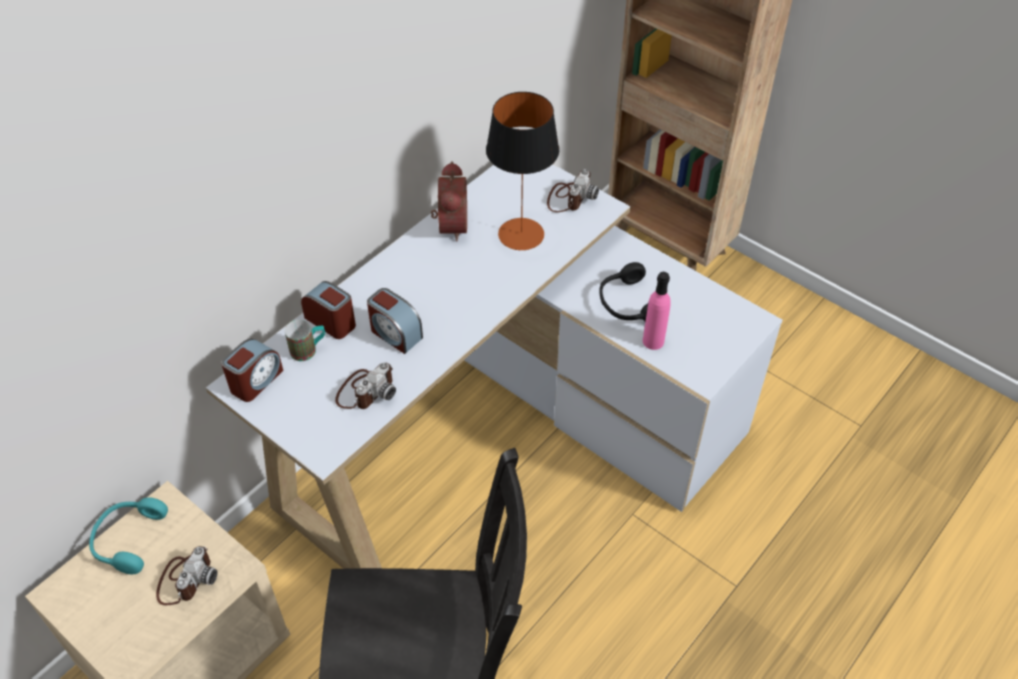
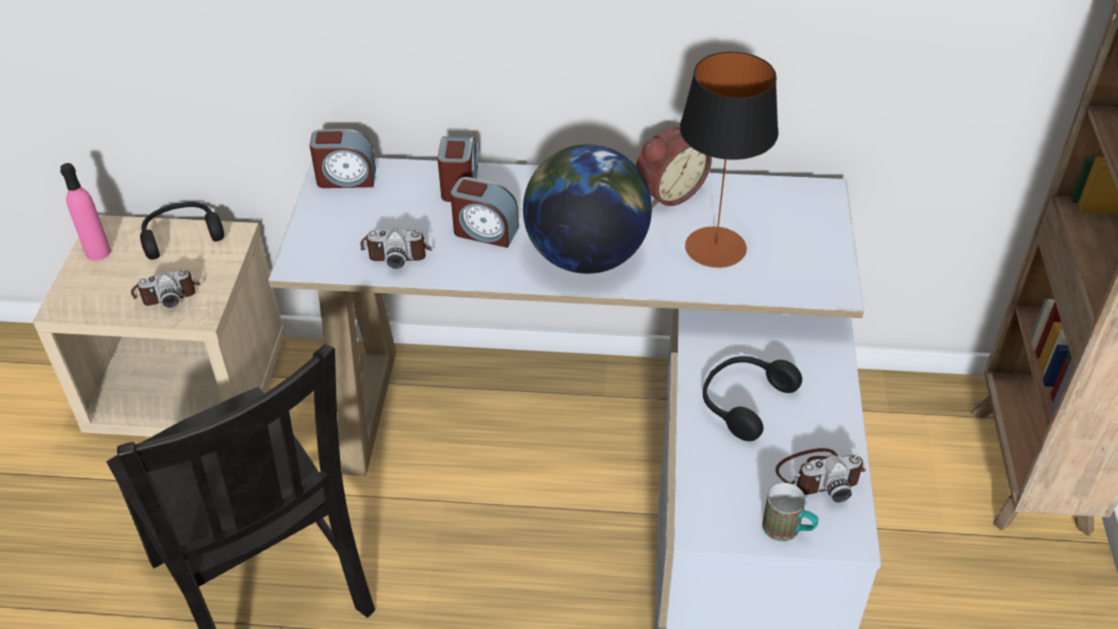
camera: 55 degrees right, 5 degrees down
turquoise headphones [89,497,168,574] -> black headphones [140,202,224,260]
mug [285,320,325,361] -> mug moved to [762,483,819,542]
alarm clock [367,288,423,354] -> alarm clock turned 75 degrees counterclockwise [450,177,519,248]
camera [547,169,599,212] -> camera moved to [776,448,866,502]
pink bottle [643,272,671,350] -> pink bottle moved to [60,163,111,261]
none -> globe [523,144,652,274]

